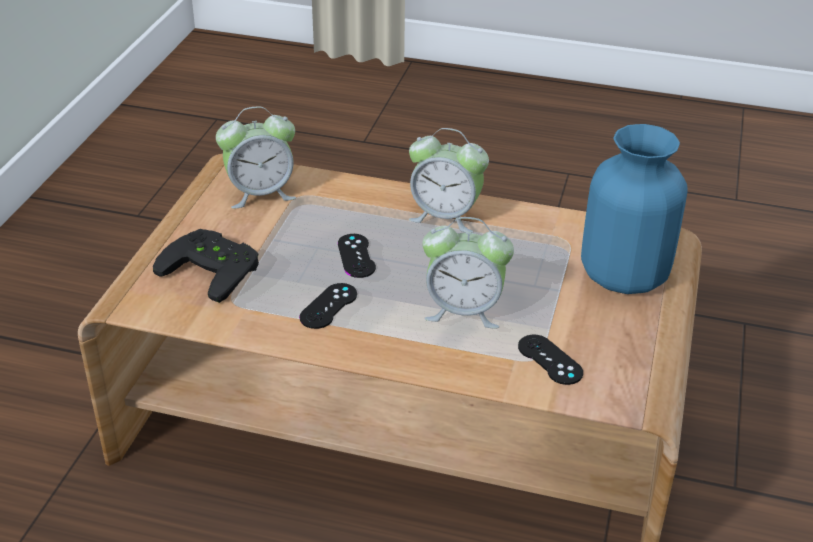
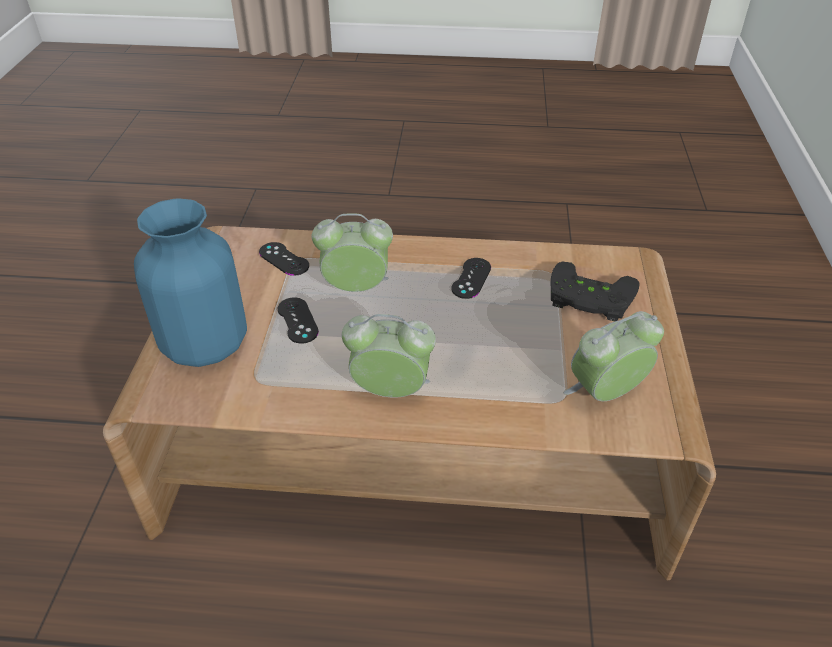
camera: 170 degrees right, 5 degrees up
black game controller [338,234,376,278] -> black game controller moved to [278,297,319,343]

